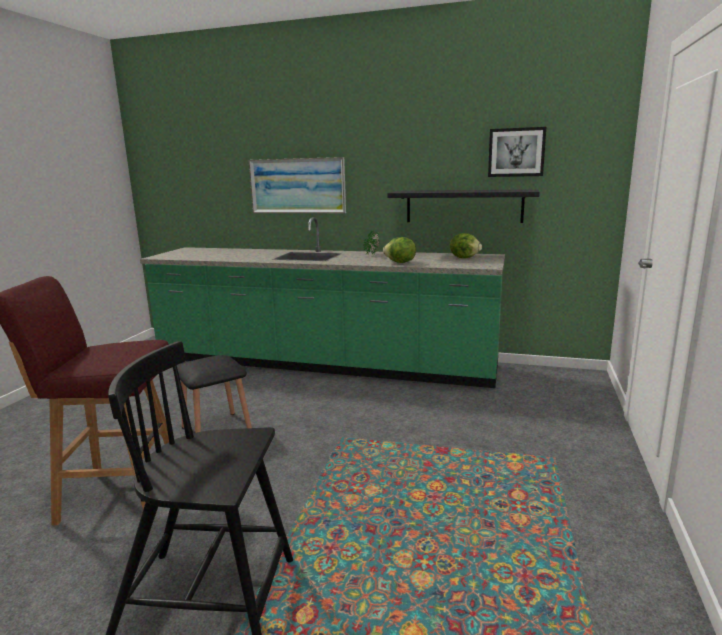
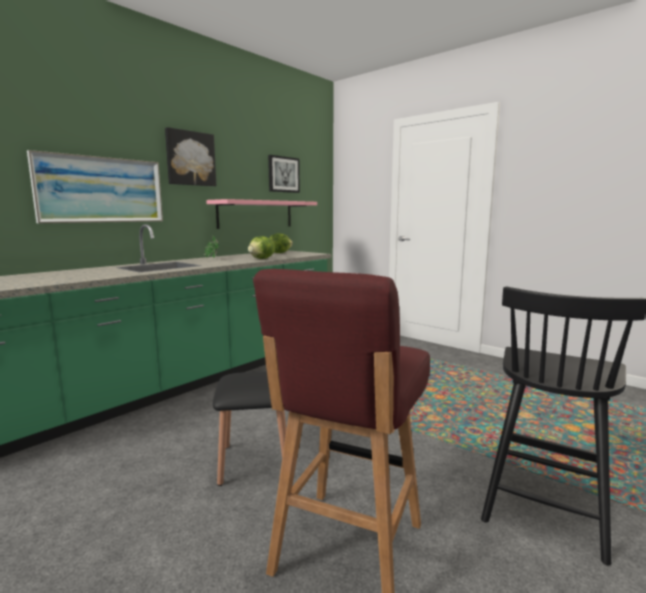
camera: 65 degrees left, 5 degrees down
black shelf [387,189,540,223] -> pink shelf [206,199,317,229]
none -> picture [165,127,216,186]

